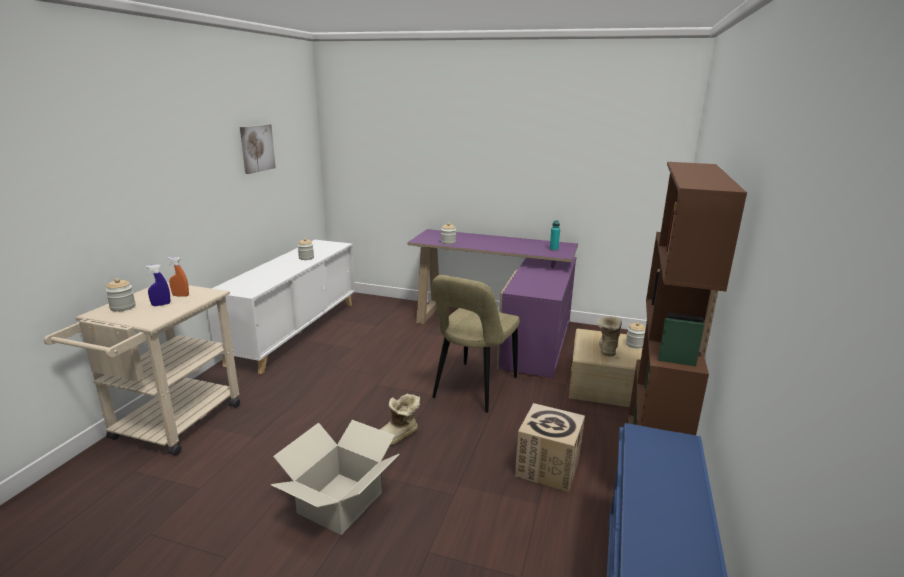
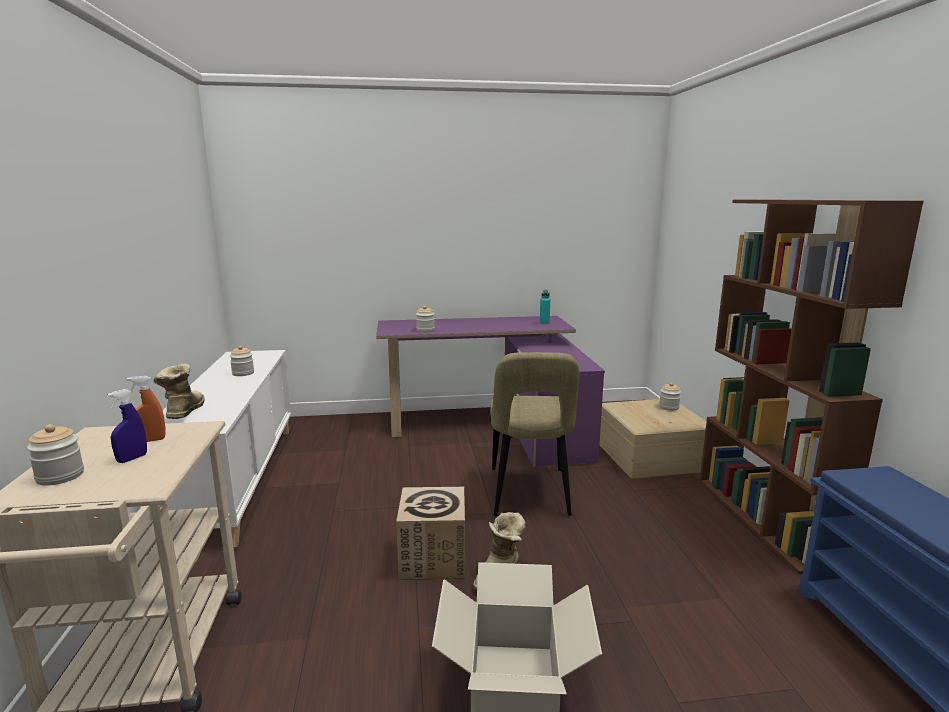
camera: 25 degrees left, 5 degrees down
picture [240,124,276,174] -> none
cardboard box [515,403,585,493] -> cardboard box moved to [396,487,465,580]
boot [597,316,622,356] -> boot moved to [153,364,205,419]

